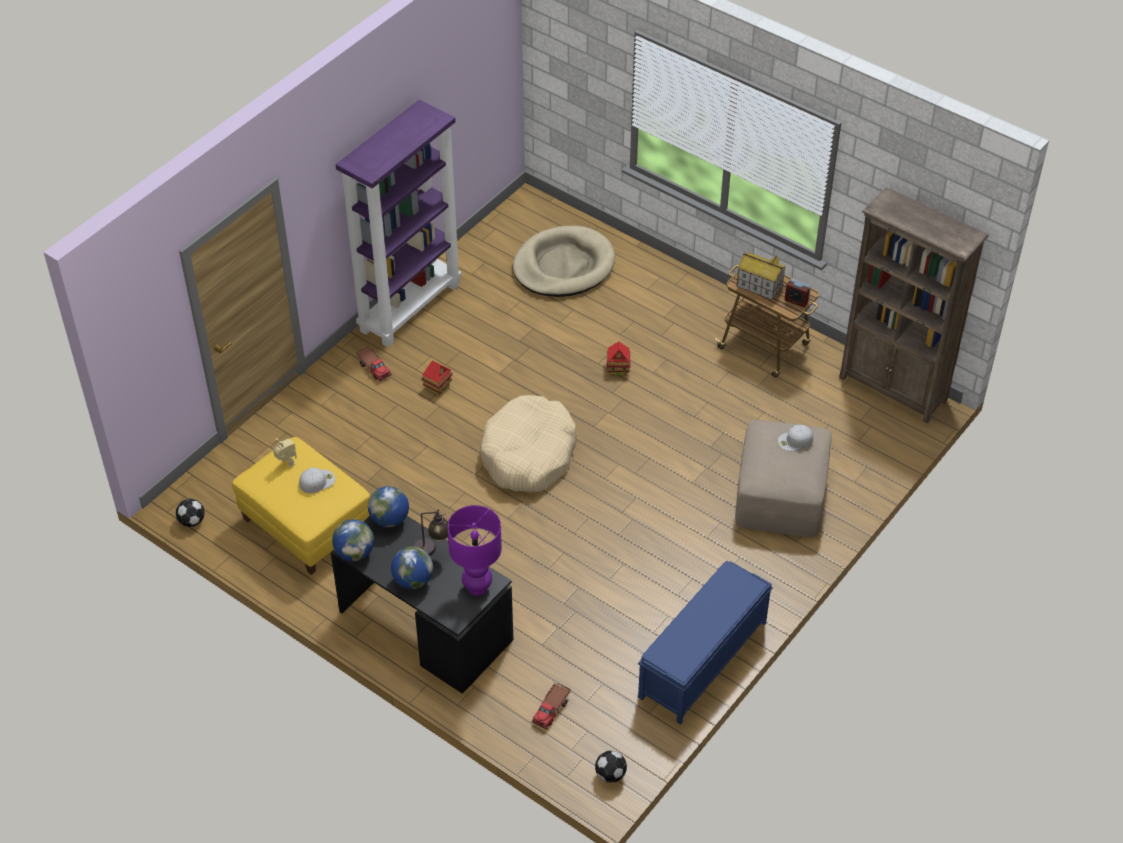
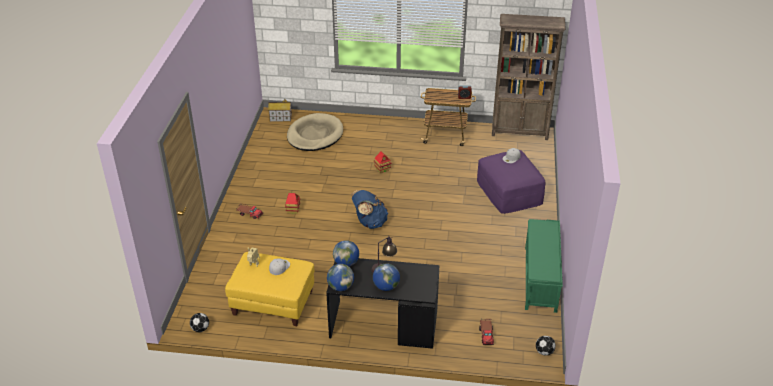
camera: 30 degrees left, 10 degrees down
purple bookcase [336,100,462,347] -> none
purple table lamp [447,505,502,596] -> none
beige dog bed [480,395,577,493] -> blue backpack [351,190,388,229]
blue bench [638,561,773,725] -> green bench [525,219,563,313]
beige ottoman [735,420,832,537] -> purple ottoman [477,150,545,214]
toy house [737,252,786,300] -> toy house moved to [268,99,292,122]

